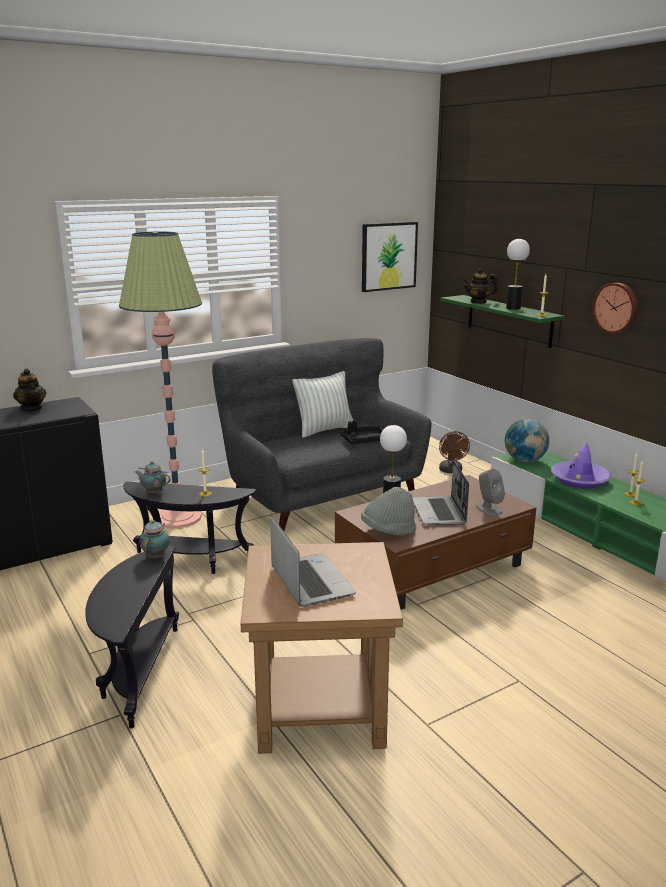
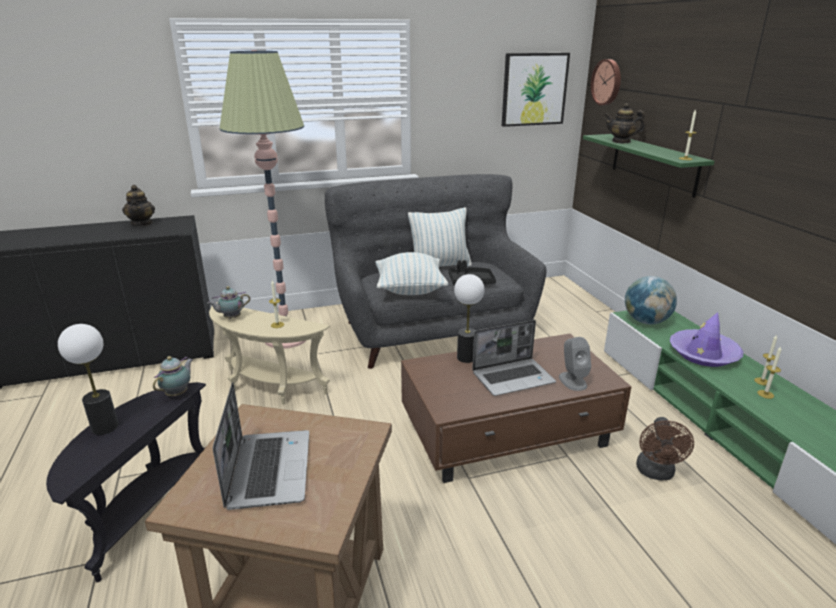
camera: 15 degrees right, 5 degrees up
black side table [123,482,256,574] -> beige side table [209,302,330,405]
teapot [135,461,171,494] -> teapot turned 60 degrees counterclockwise [207,286,250,319]
grey hat [361,487,416,535] -> none
laptop [413,461,469,525] -> laptop turned 120 degrees counterclockwise [472,320,556,396]
brown fan [439,431,470,473] -> brown fan moved to [636,417,694,480]
table lamp [506,239,530,310] -> table lamp moved to [58,324,118,435]
wall clock [592,283,638,334] -> wall clock moved to [590,59,621,105]
none -> pillow [376,252,448,295]

